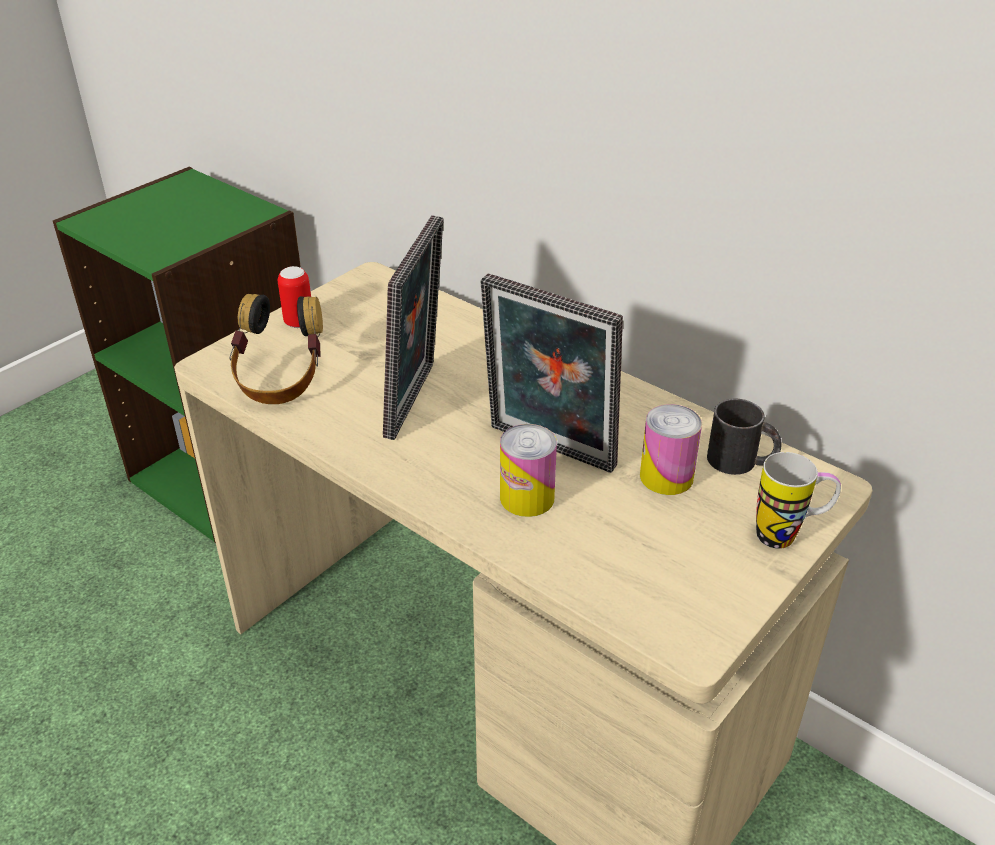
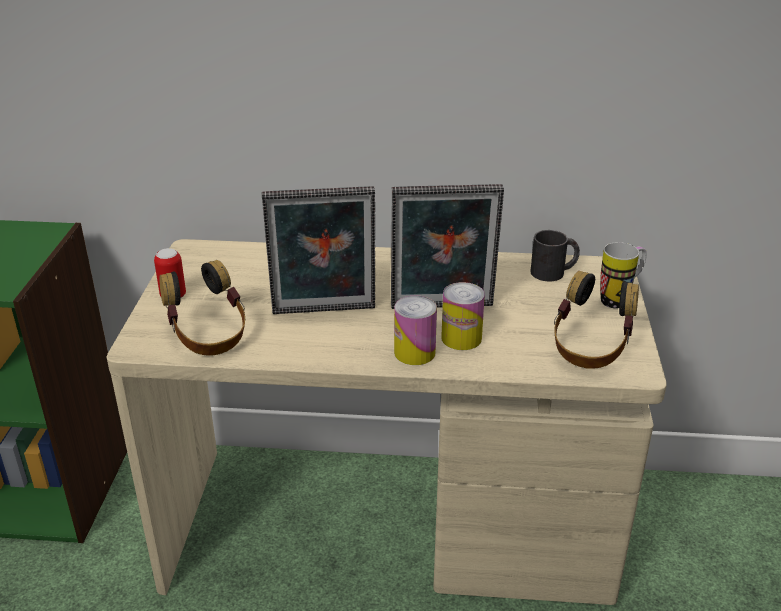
camera: 35 degrees left, 5 degrees down
picture frame [383,215,443,440] -> picture frame turned 105 degrees clockwise [262,186,375,314]
can [640,404,702,495] -> can moved to [394,295,437,365]
none -> headphones [554,271,639,369]

